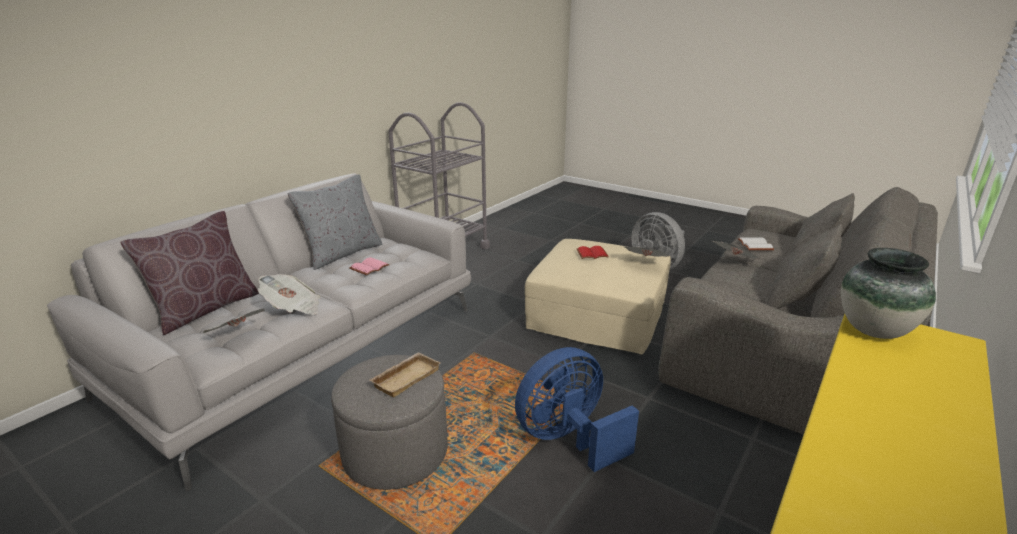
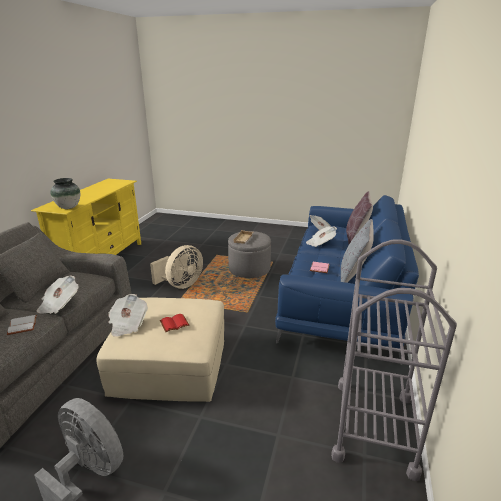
camera: 160 degrees right, 0 degrees up
grey sofa [47,173,471,491] -> blue sofa [275,195,419,365]
blue fan [515,347,639,472] -> beige fan [150,245,203,289]

